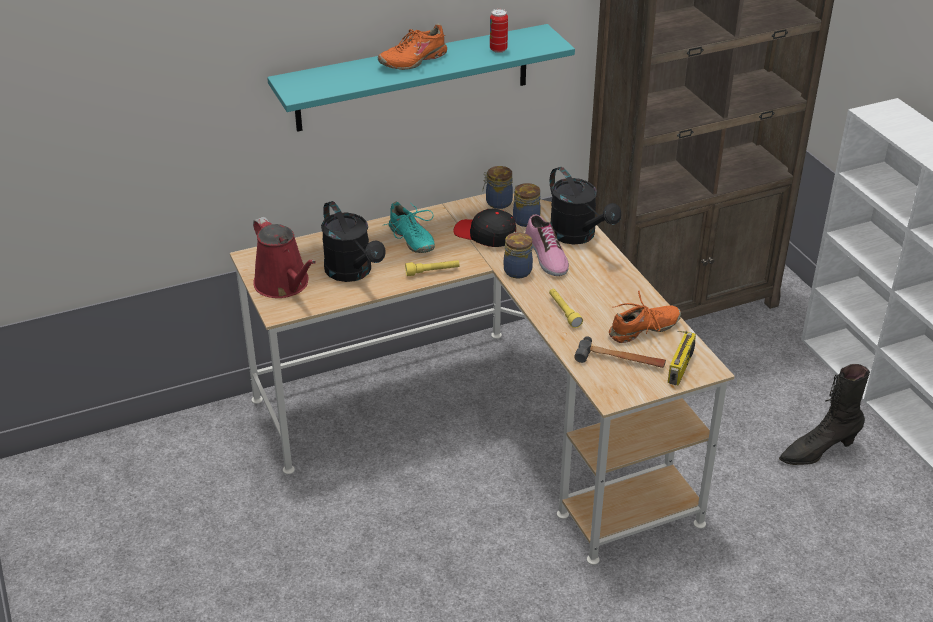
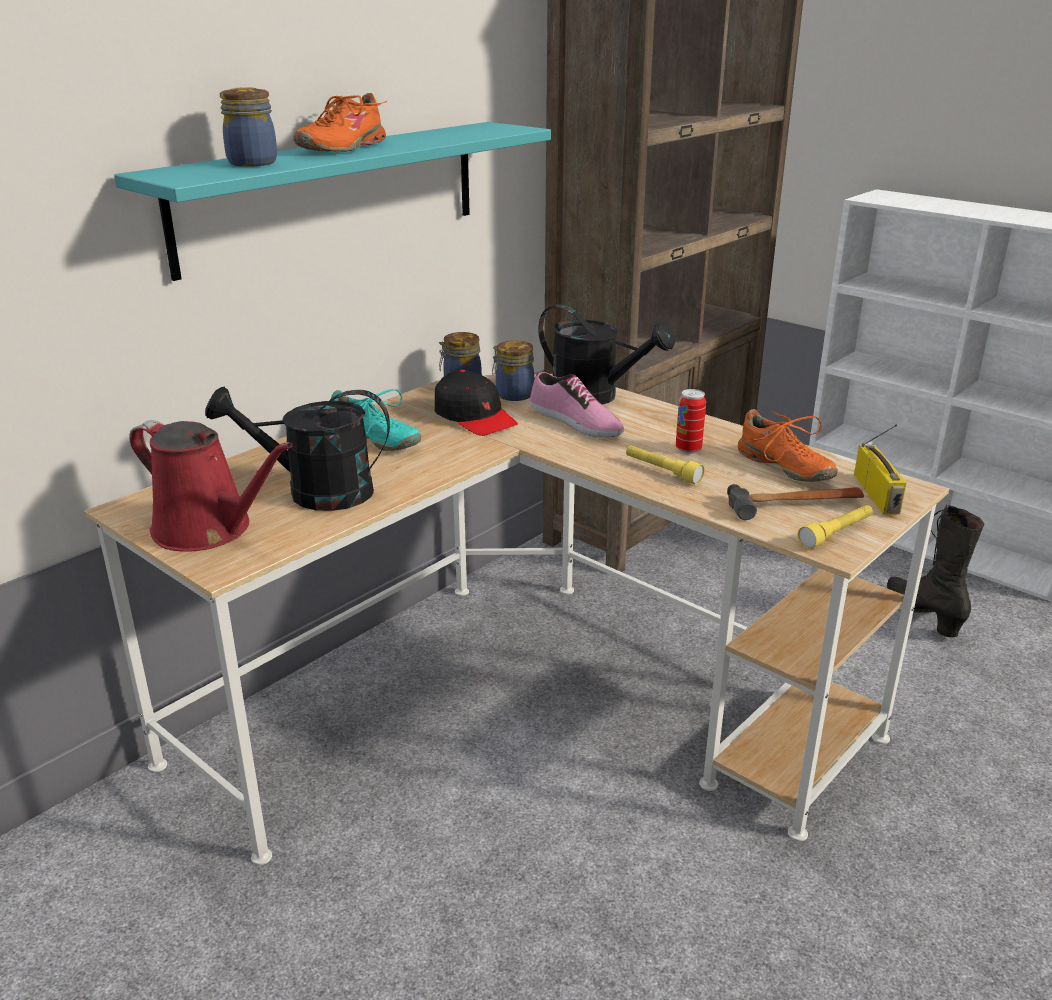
camera: 25 degrees left, 10 degrees down
black watering can [321,201,386,282] -> black watering can turned 150 degrees clockwise [205,387,390,511]
yellow flashlight [405,260,459,276] -> yellow flashlight moved to [798,505,873,549]
black cap [454,209,516,247] -> black cap turned 135 degrees counterclockwise [435,370,518,436]
can [490,9,508,53] -> can moved to [676,389,706,454]
jar [504,232,533,278] -> jar moved to [220,87,277,167]
orange shoe [609,291,681,343] -> orange shoe turned 105 degrees clockwise [738,409,838,482]
black boot [779,364,870,465] -> black boot turned 120 degrees clockwise [887,505,984,637]

